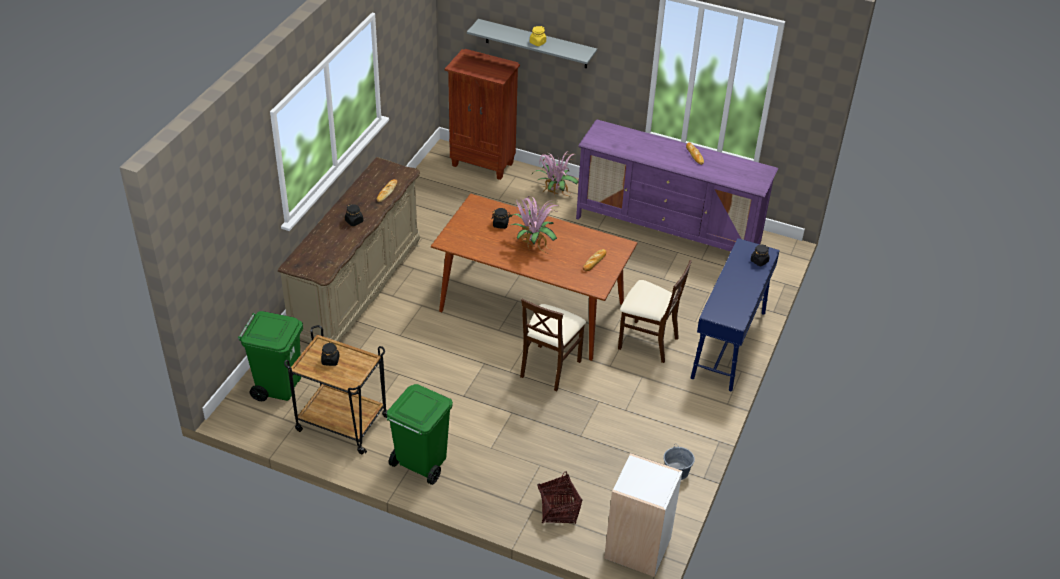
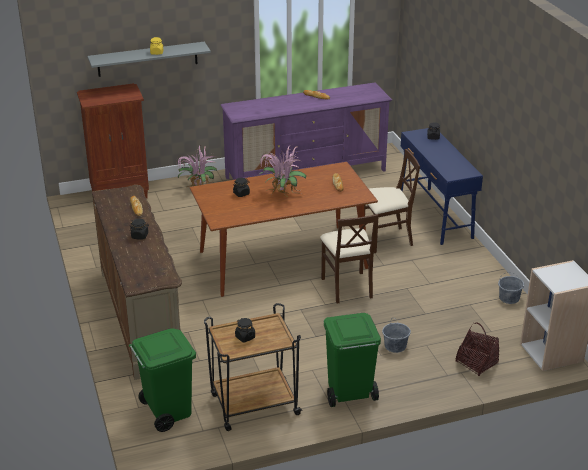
camera: 40 degrees left, 10 degrees down
none -> grey bucket [382,321,411,353]

